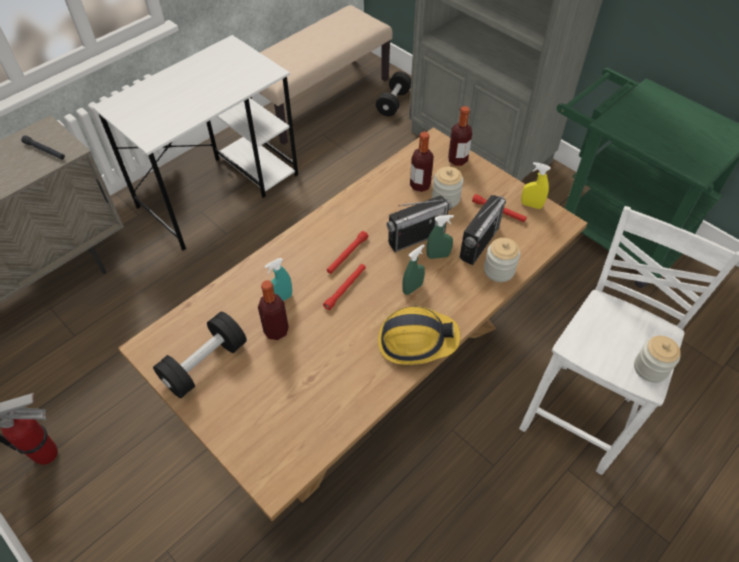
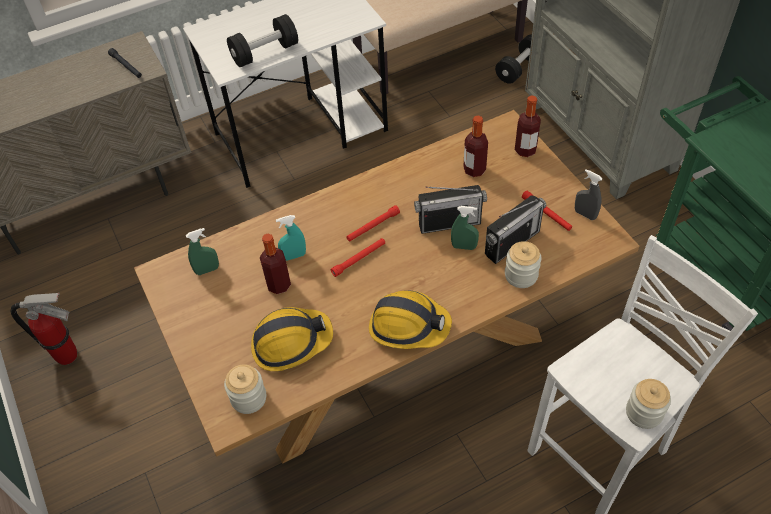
camera: 20 degrees right, 0 degrees up
black dumbbell [153,312,247,398] -> black dumbbell moved to [227,14,298,67]
green spray bottle [402,244,425,295] -> green spray bottle moved to [186,228,219,275]
jar [432,167,463,207] -> jar moved to [224,364,266,414]
yellow spray bottle [521,162,550,209] -> grey spray bottle [575,169,603,220]
none -> hard hat [251,307,333,371]

